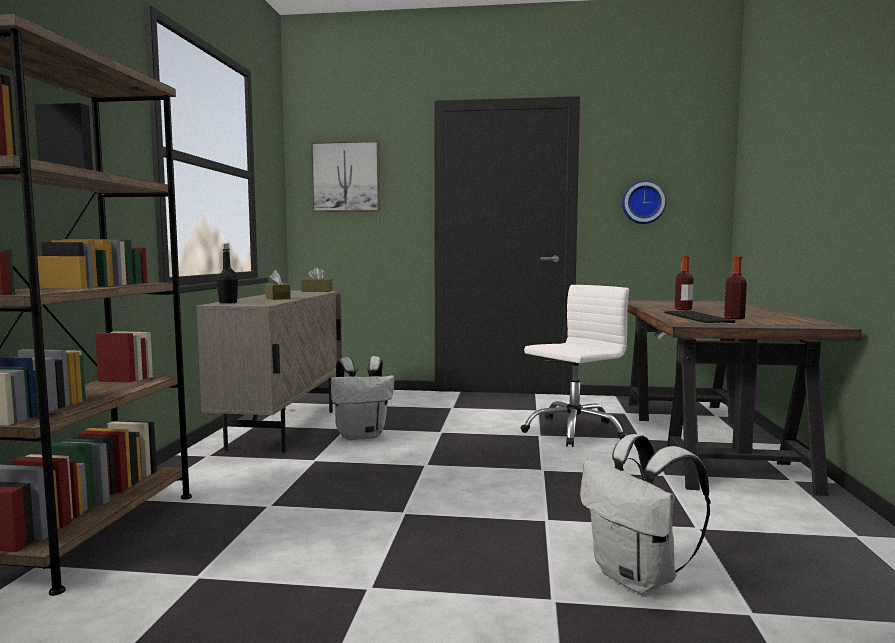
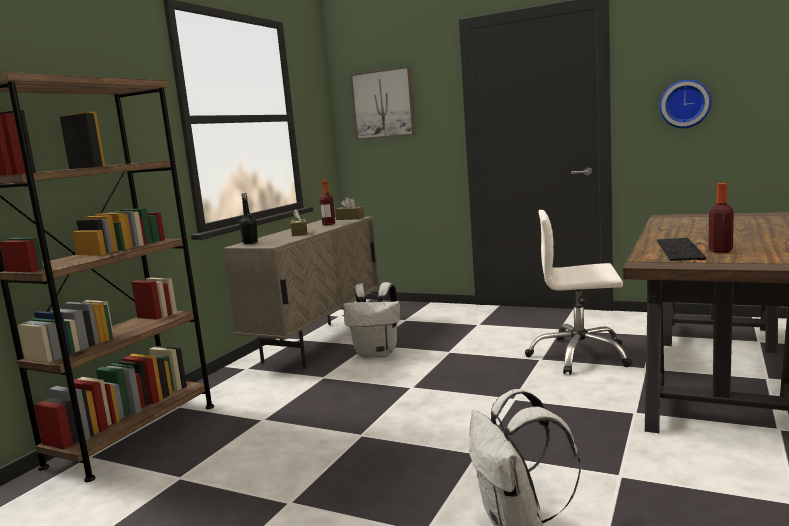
camera: 20 degrees right, 5 degrees up
white office chair [521,285,629,447] -> white office chair turned 150 degrees counterclockwise [525,210,632,375]
bottle [675,256,694,310] -> bottle moved to [320,180,335,225]

